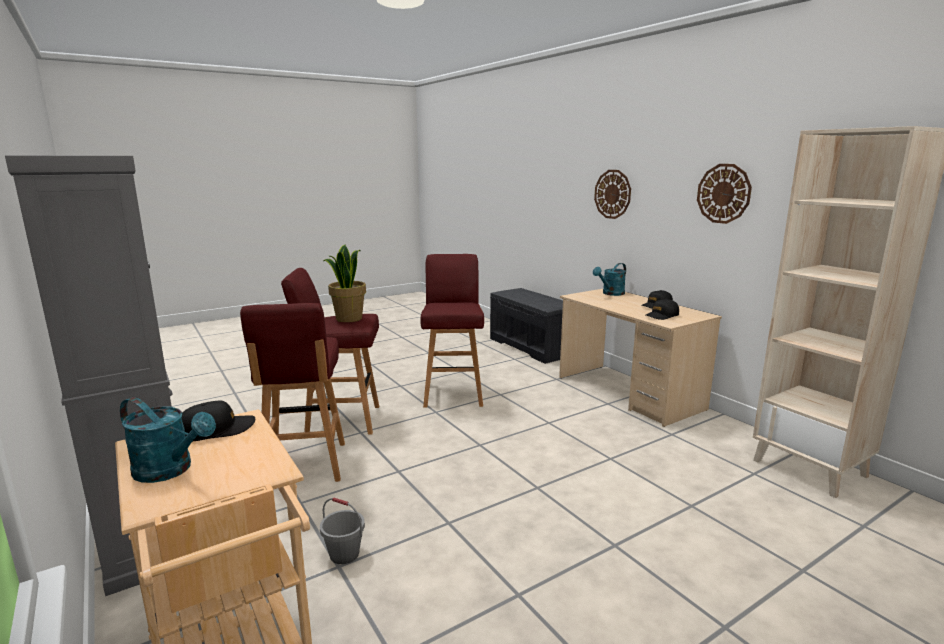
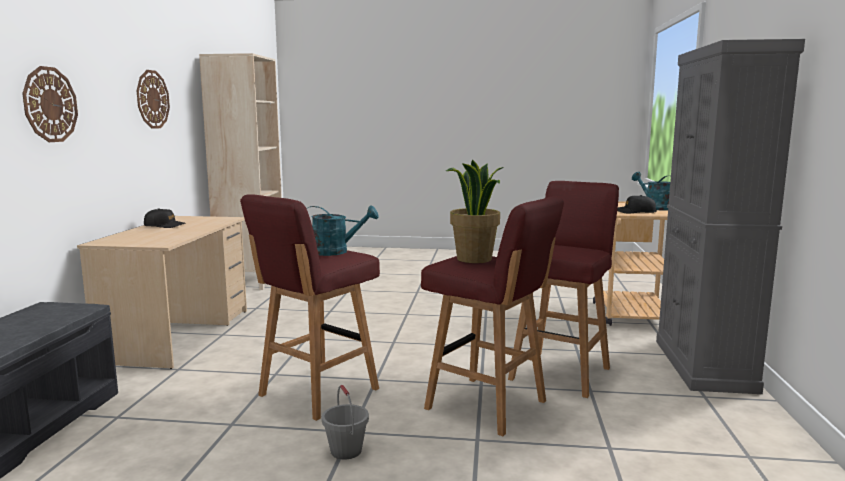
camera: 140 degrees left, 5 degrees down
grey bucket [320,498,365,564] -> grey bucket moved to [322,385,369,460]
turquoise watering can [593,263,626,296] -> turquoise watering can moved to [306,205,379,256]
black cap [646,299,679,320] -> none

